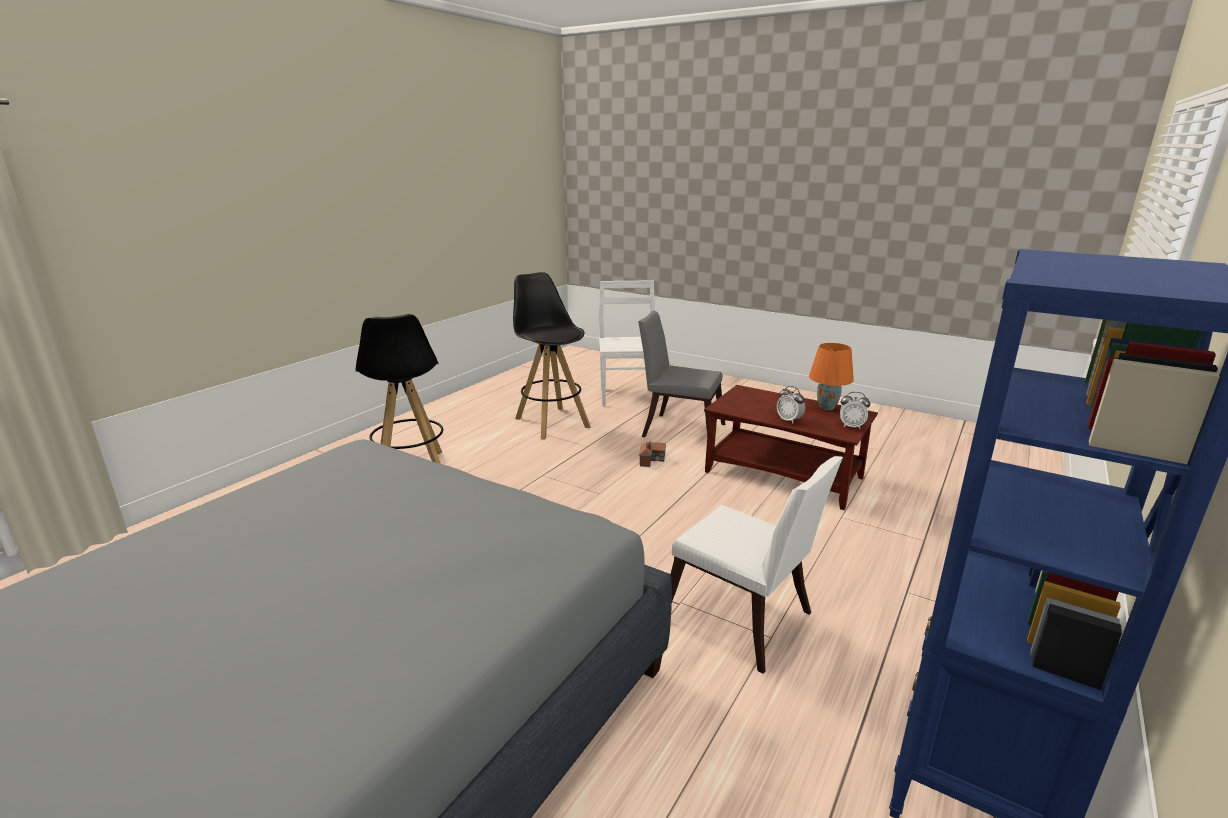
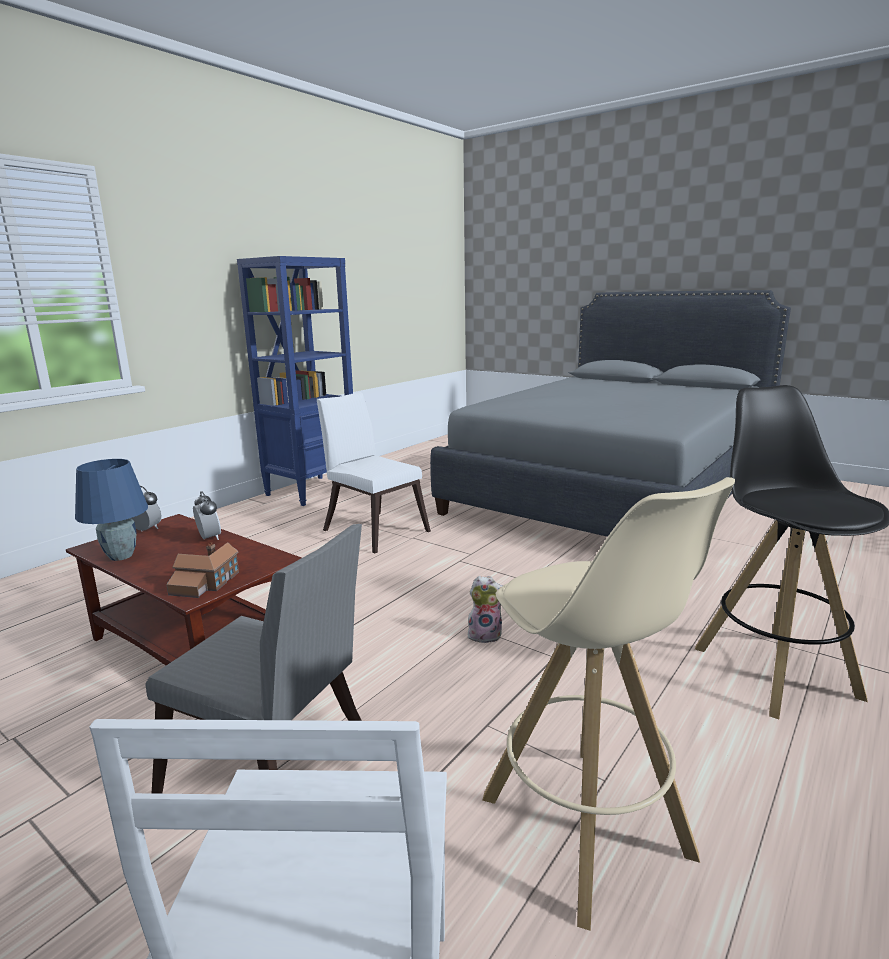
camera: 175 degrees left, 5 degrees down
black stool [513,272,591,440] -> beige stool [482,477,735,931]
toy house [639,441,666,467] -> toy house moved to [166,542,239,598]
orange table lamp [809,343,854,410] -> blue table lamp [75,459,148,561]
none -> plush toy [468,576,503,643]

